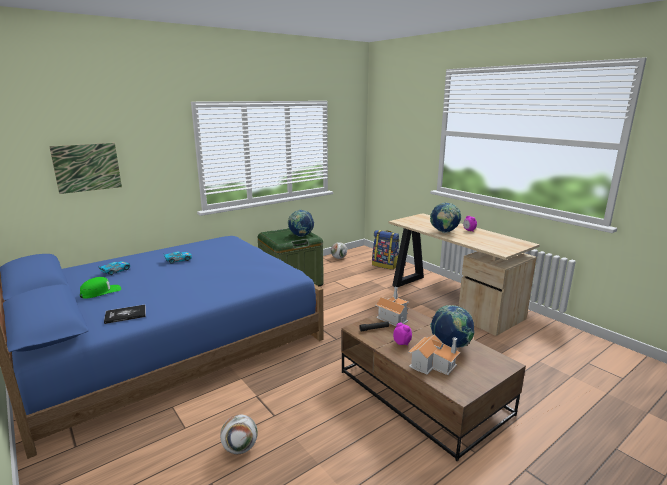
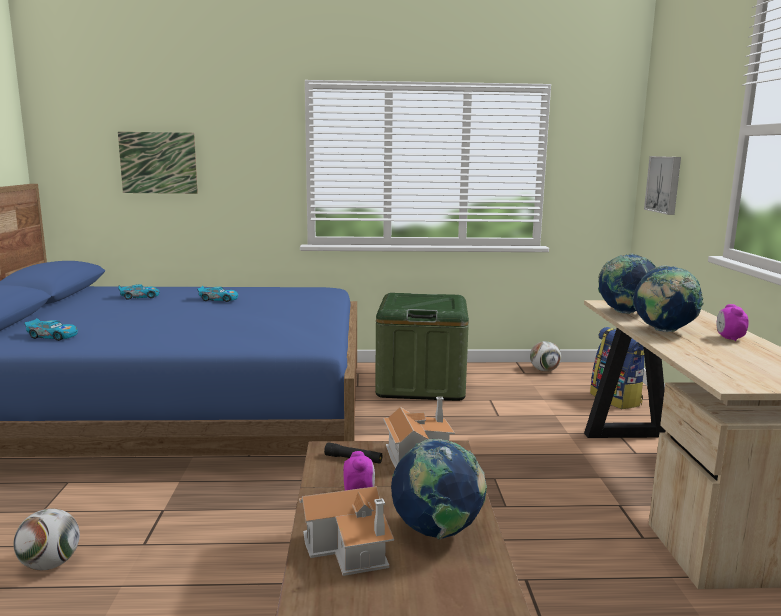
camera: 35 degrees right, 5 degrees down
green cap [80,277,121,299] -> none
book [104,305,146,324] -> toy car [24,318,78,341]
globe [288,210,314,237] -> globe moved to [598,254,656,314]
none -> picture [644,156,681,215]

